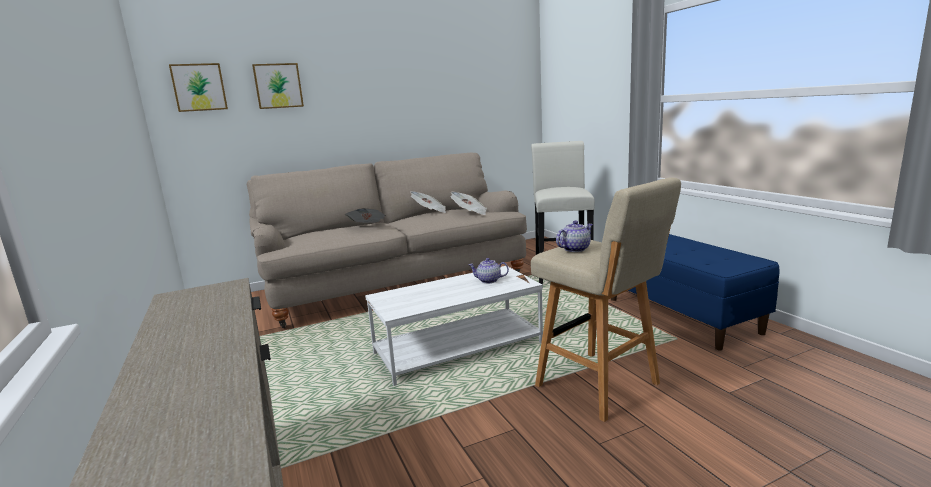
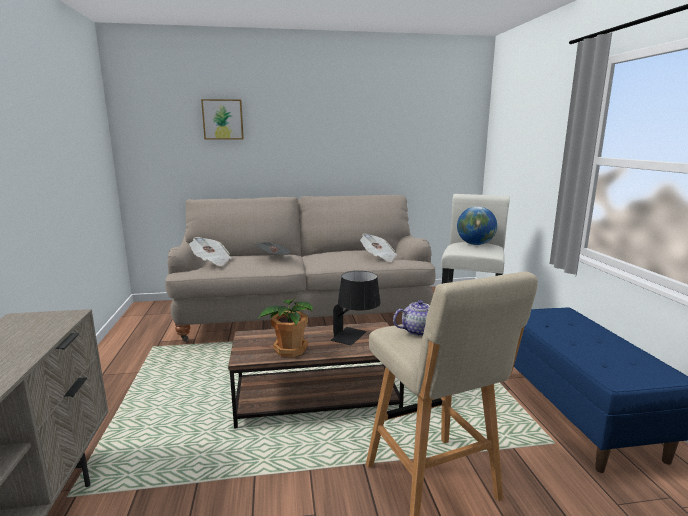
camera: 15 degrees right, 0 degrees up
picture [169,63,228,112] -> none
white coffee table [365,266,543,386] -> brown coffee table [228,322,404,429]
newspaper [410,191,446,213] -> newspaper moved to [189,237,232,266]
teapot [468,258,509,283] -> black table lamp [330,271,380,345]
none -> potted plant [258,297,313,358]
none -> globe [457,206,497,245]

